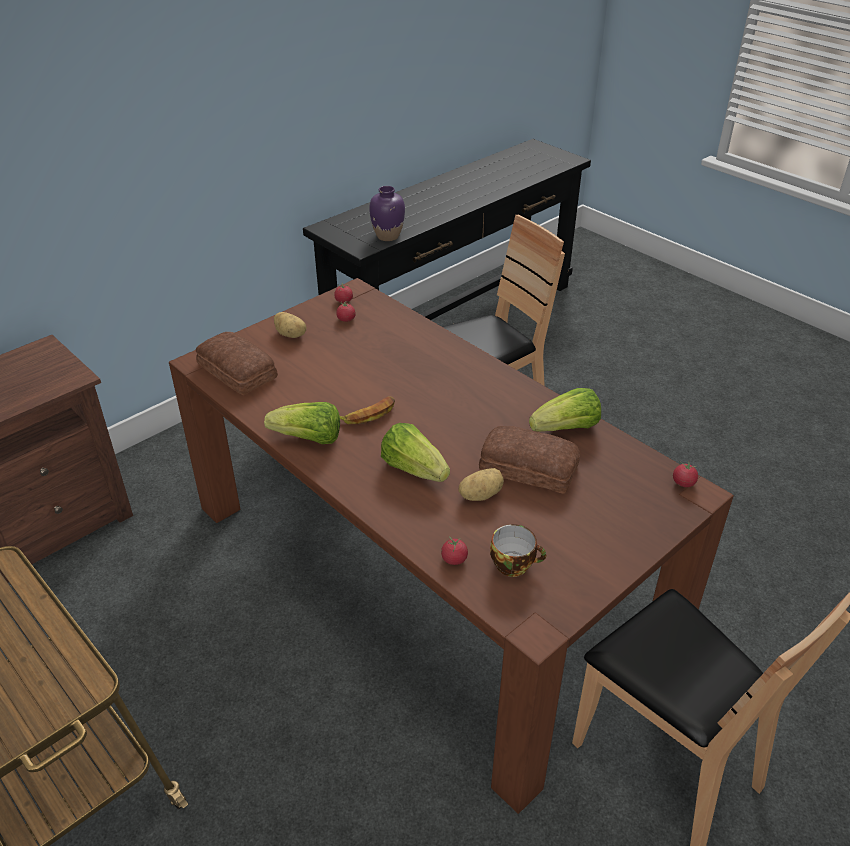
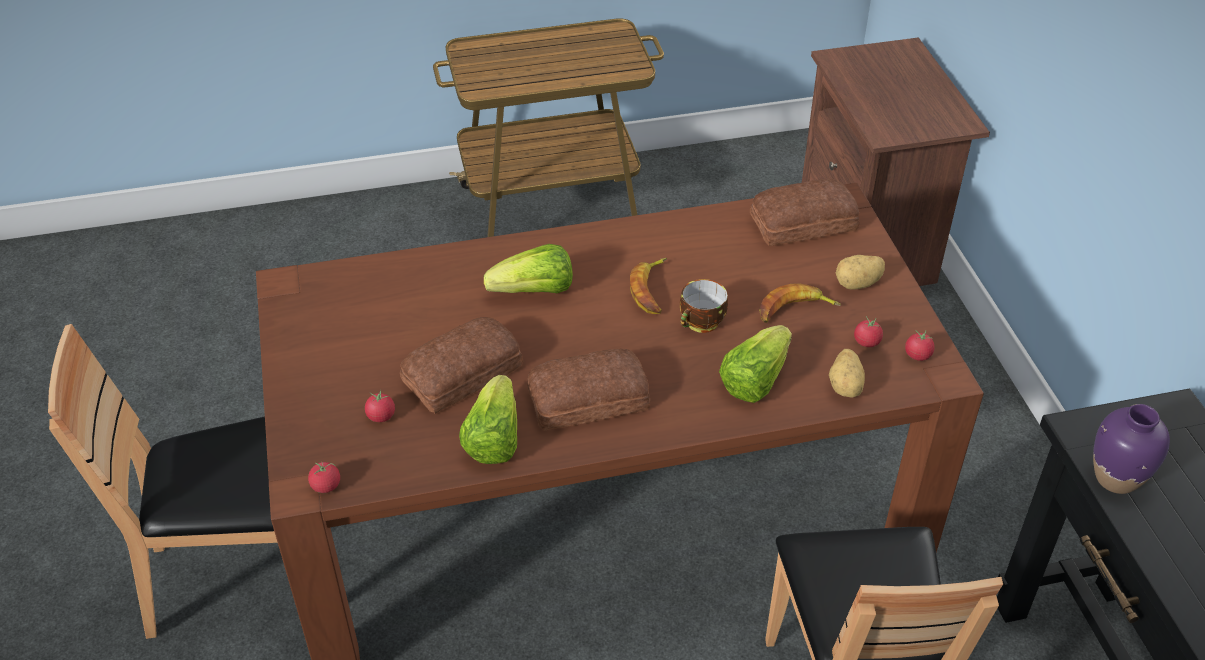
camera: 120 degrees right, 5 degrees up
lettuce [264,402,340,444] -> lettuce moved to [719,325,792,403]
tomato [441,536,468,565] -> tomato moved to [365,390,395,422]
potato [458,468,504,501] -> potato moved to [829,349,865,398]
cup [490,524,546,577] -> cup moved to [680,279,728,333]
none -> bread [527,349,650,431]
none -> banana [759,283,841,323]

